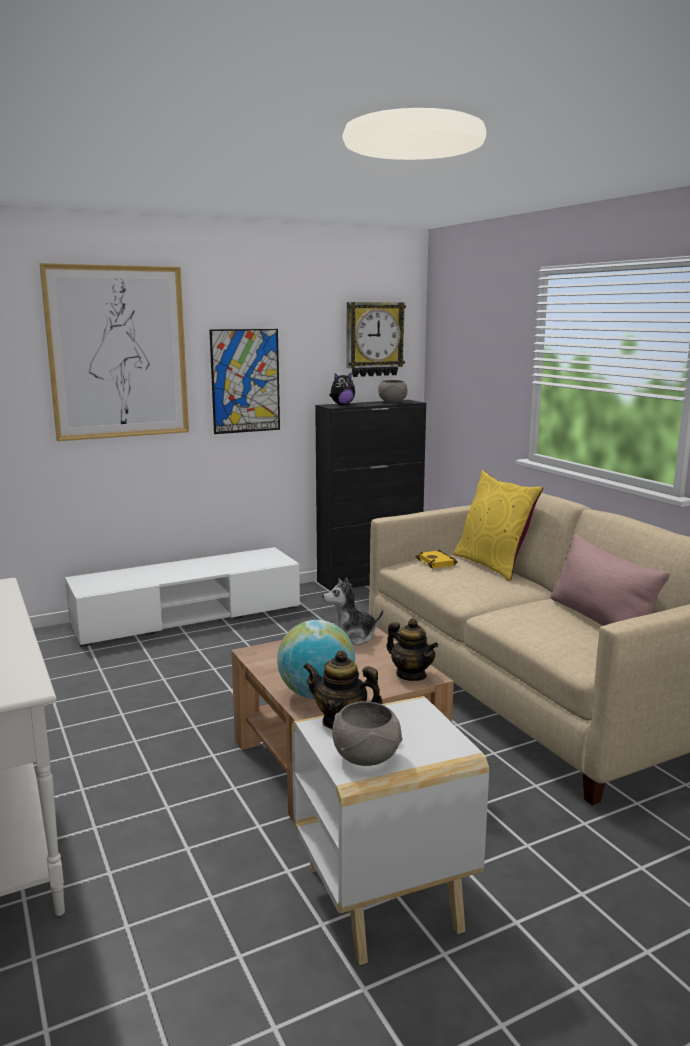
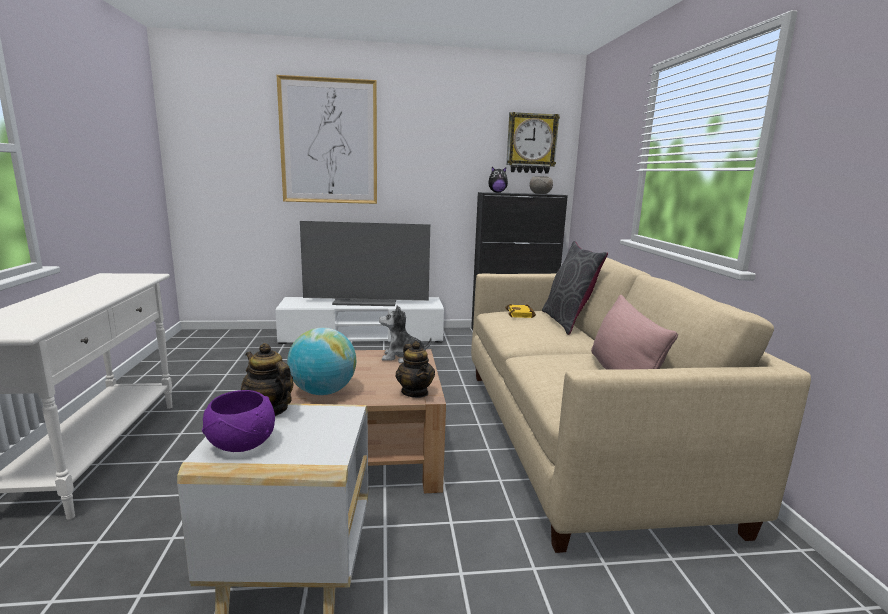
camera: 20 degrees right, 0 degrees up
picture [209,329,280,434] -> none
grey bowl [332,701,402,766] -> purple bowl [202,390,275,452]
yellow pillow [453,470,543,581] -> grey pillow [542,241,608,335]
none -> television [300,221,430,306]

